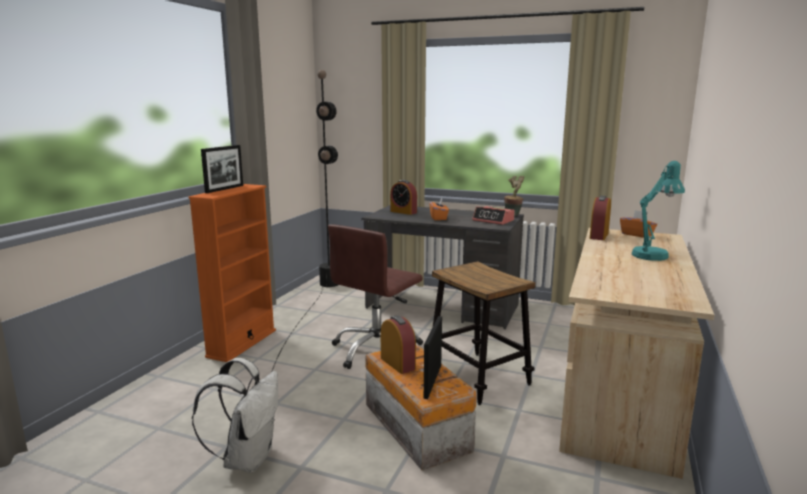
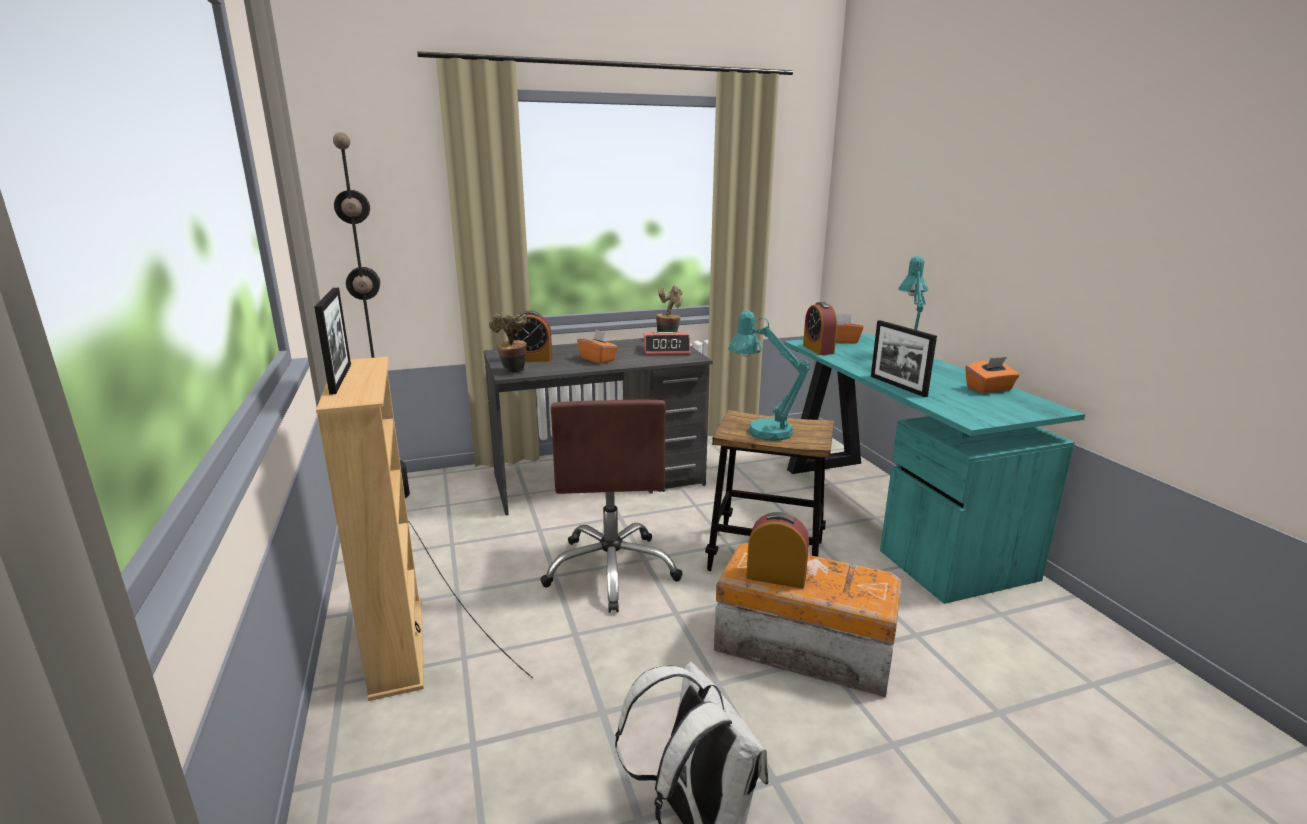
camera: 40 degrees left, 5 degrees up
orange bookcase [188,184,276,362] -> beige bookcase [316,357,424,701]
picture frame [424,316,442,399] -> picture frame moved to [871,320,937,397]
beige desk [559,228,714,479] -> turquoise desk [784,334,1085,604]
none -> potted plant [489,312,527,373]
none -> turquoise table lamp [728,310,811,441]
none -> orange tissue box [965,357,1020,394]

